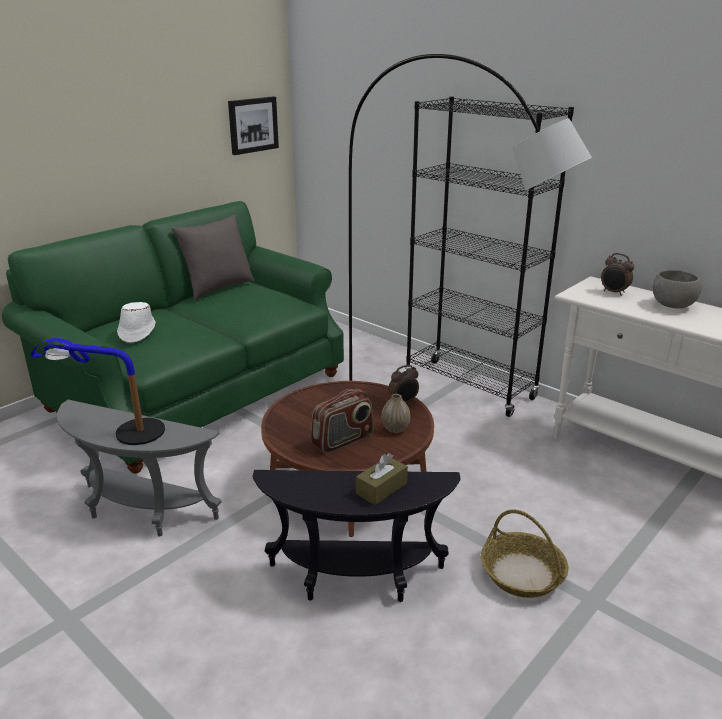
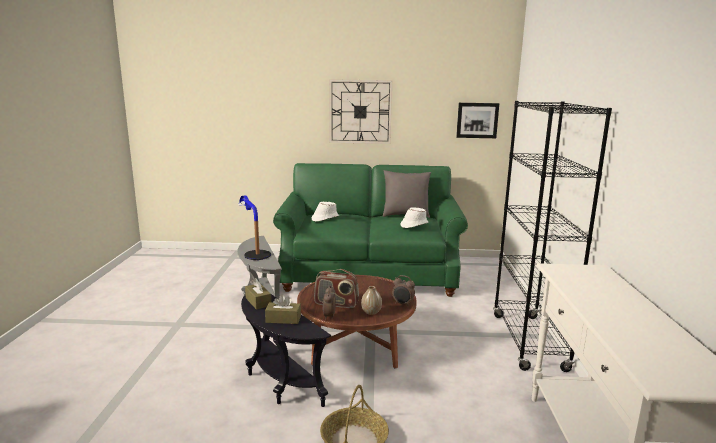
camera: 50 degrees right, 10 degrees down
grey floor lamp [349,54,592,381] -> none
alarm clock [601,253,634,296] -> alarm clock moved to [323,285,336,320]
grey bowl [652,270,702,308] -> none
none -> brown tissue box [245,278,271,310]
none -> wall clock [329,79,392,144]
none -> white hat [400,207,428,228]

